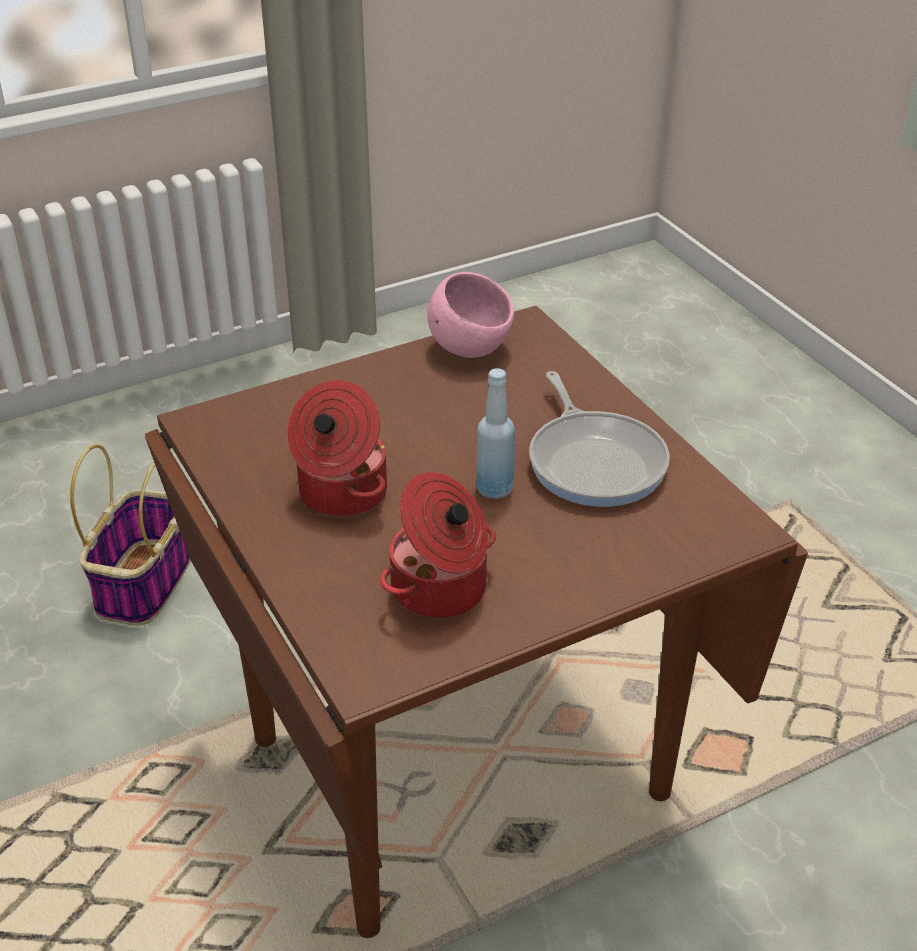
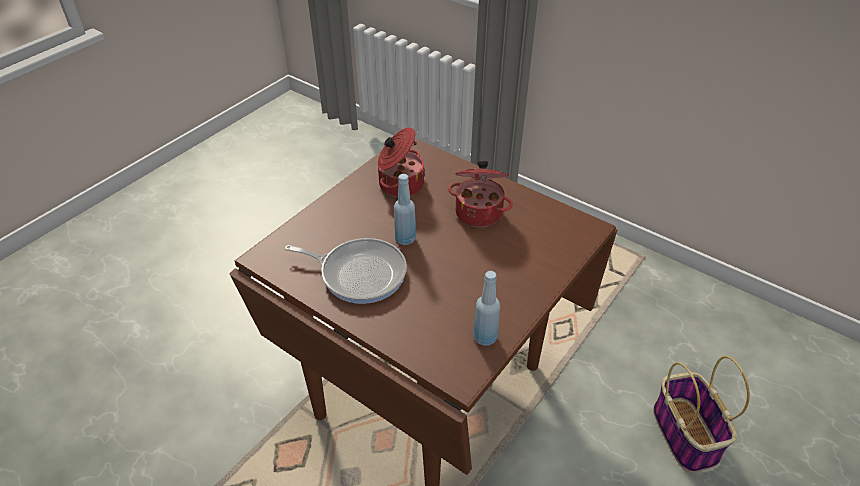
camera: 155 degrees right, 5 degrees up
pink bowl [427,272,514,358] -> blue bottle [473,271,500,346]
frying pan [529,371,670,507] -> frying pan turned 150 degrees clockwise [285,238,407,304]

